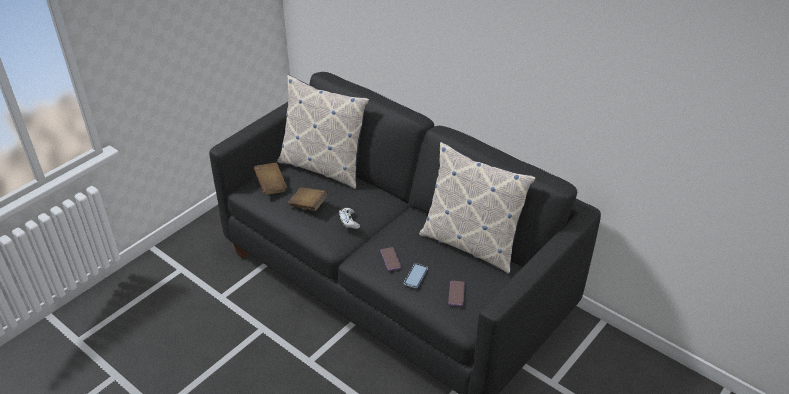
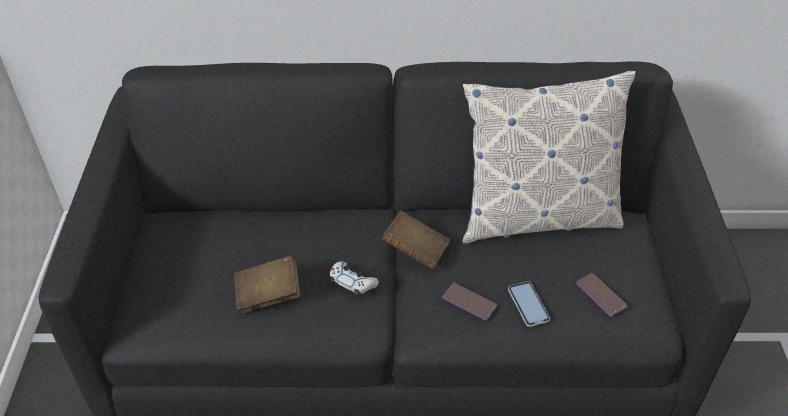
camera: 40 degrees left, 5 degrees up
brown book [254,162,287,195] -> brown book moved to [382,211,450,270]
pillow [277,75,369,189] -> none

